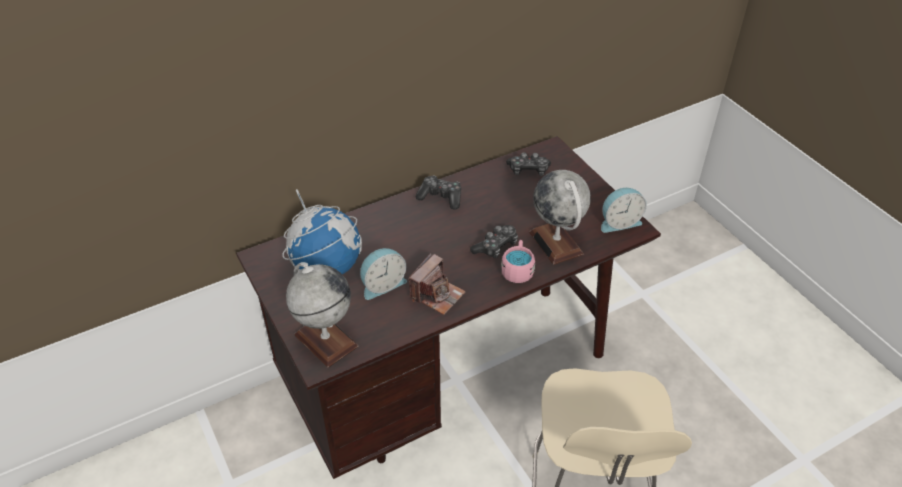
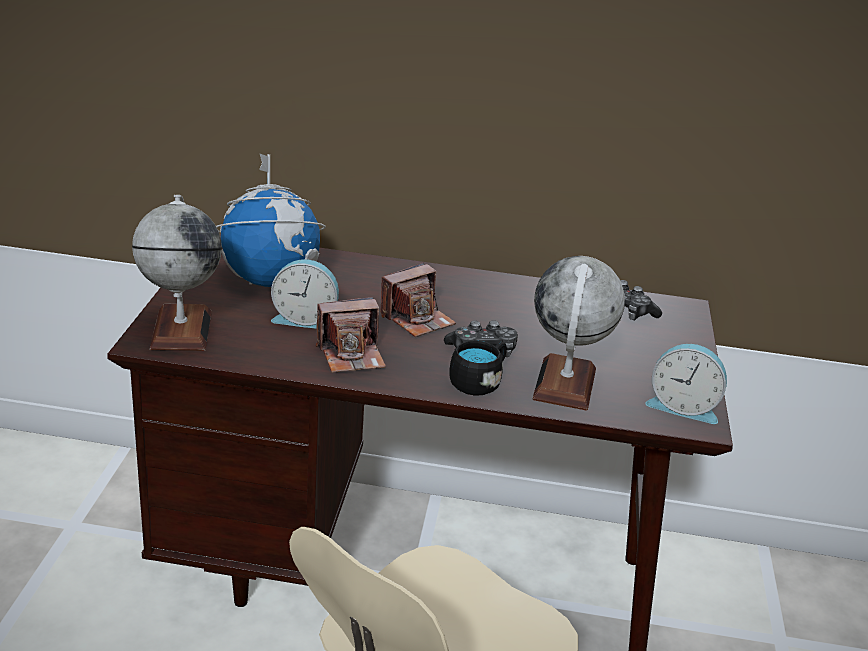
camera: 35 degrees right, 15 degrees down
game controller [416,175,461,210] -> none
pink mug [501,240,535,283] -> black mug [449,341,507,396]
none -> camera [380,263,456,337]

